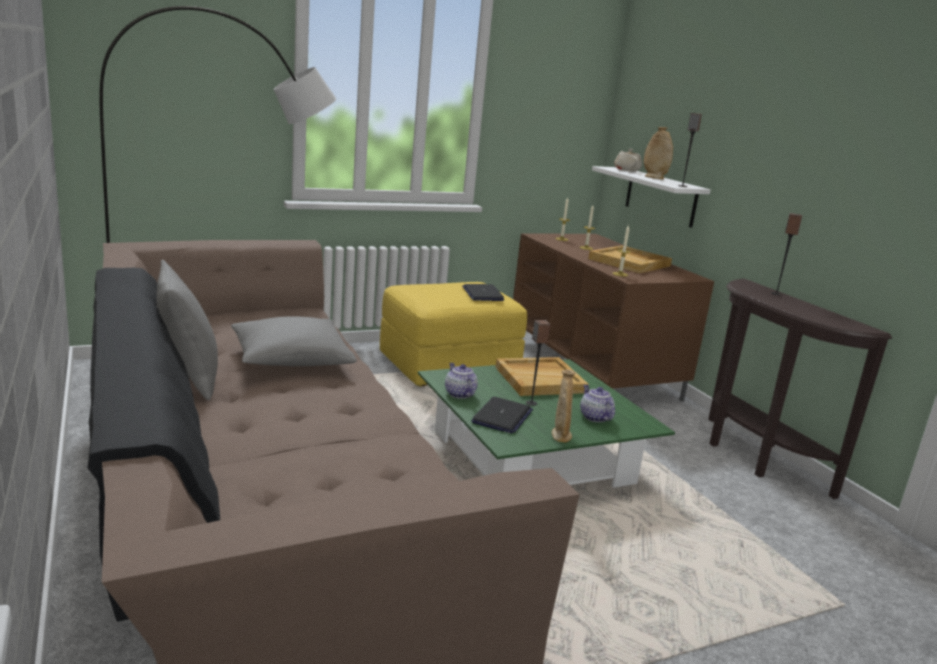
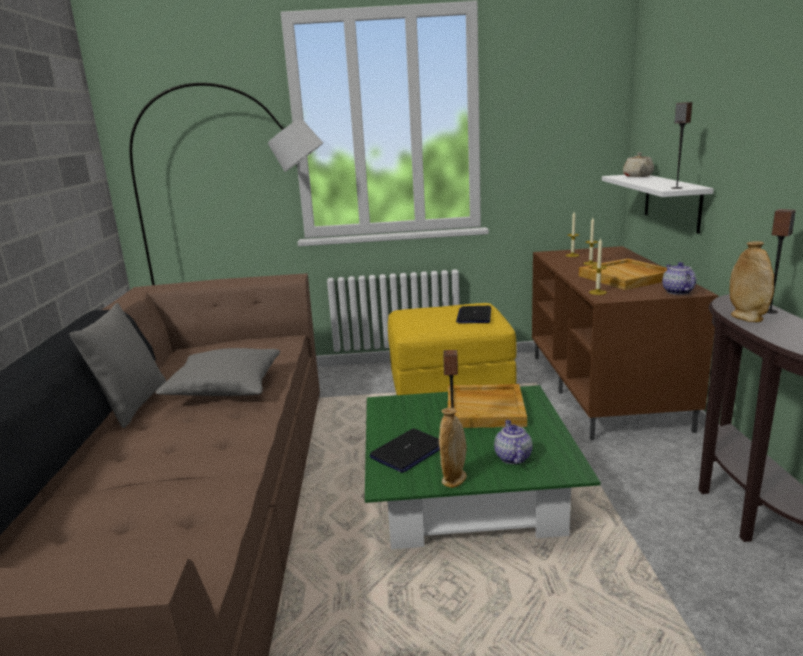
camera: 25 degrees right, 0 degrees up
teapot [445,363,478,399] -> teapot moved to [662,262,696,295]
beige vase [644,127,673,179] -> beige vase moved to [729,241,774,322]

